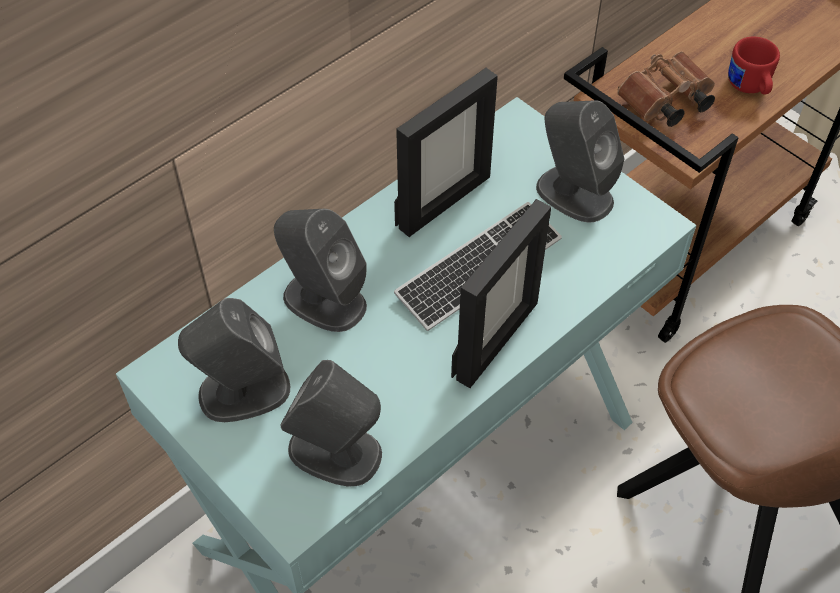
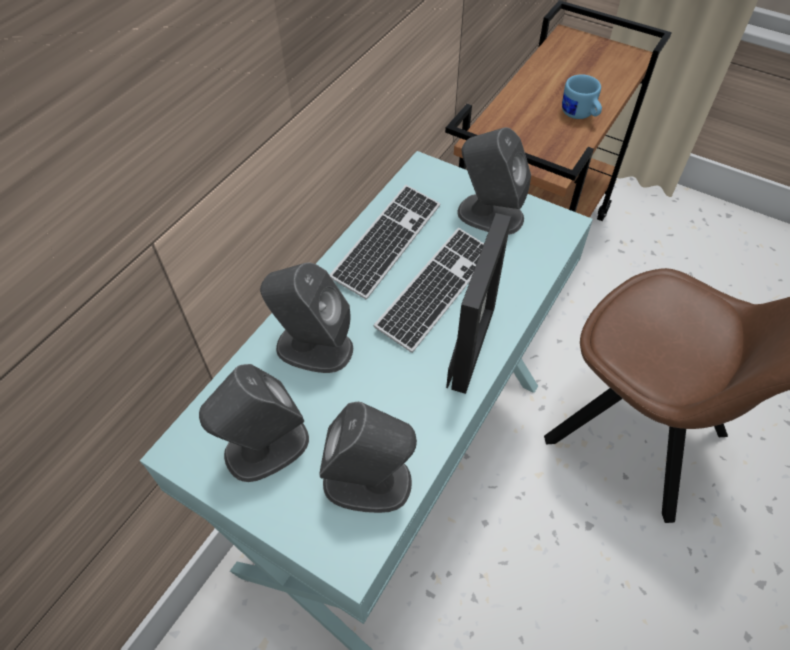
camera: 15 degrees left, 0 degrees up
picture frame [394,68,498,237] -> keyboard [330,185,440,299]
brown binoculars [617,51,715,127] -> none
red mug [728,37,780,95] -> blue mug [562,74,602,119]

